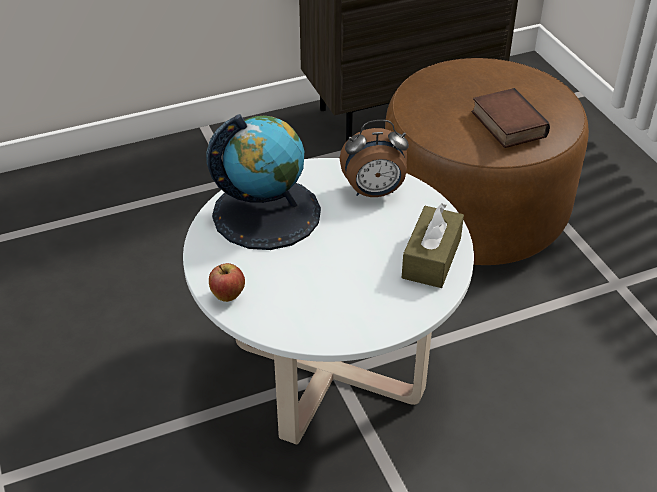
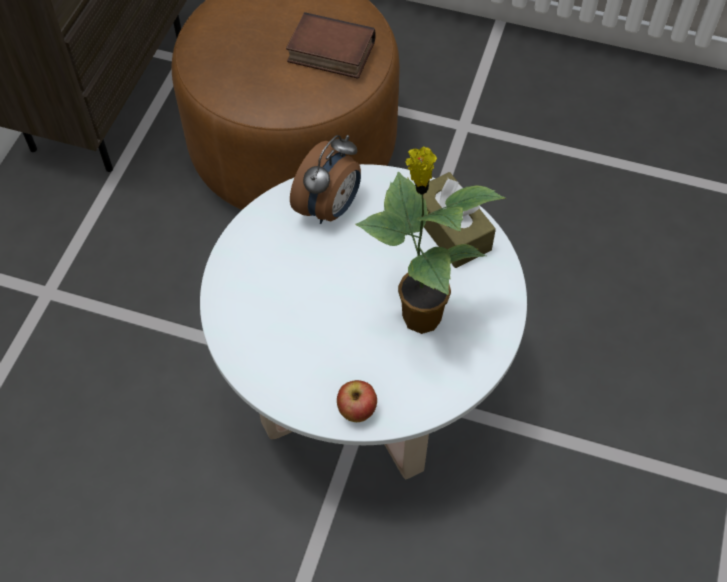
camera: 50 degrees left, 15 degrees up
globe [206,114,321,250] -> none
none -> potted plant [355,147,506,334]

